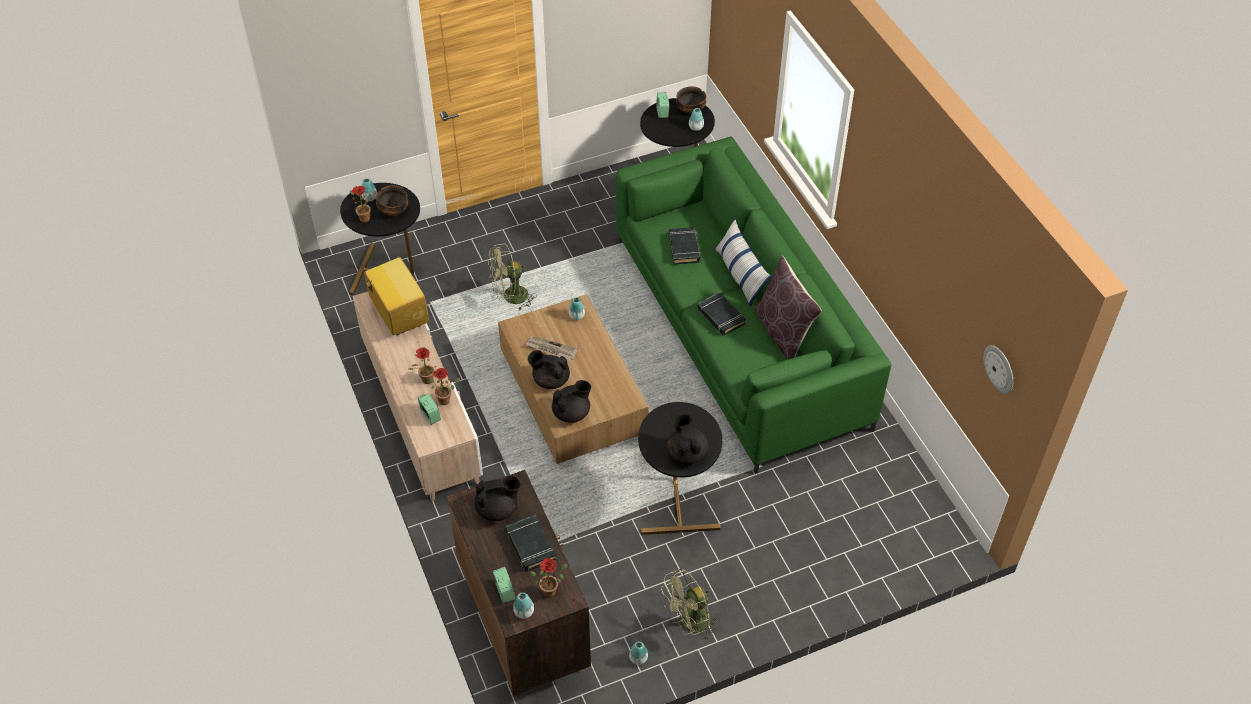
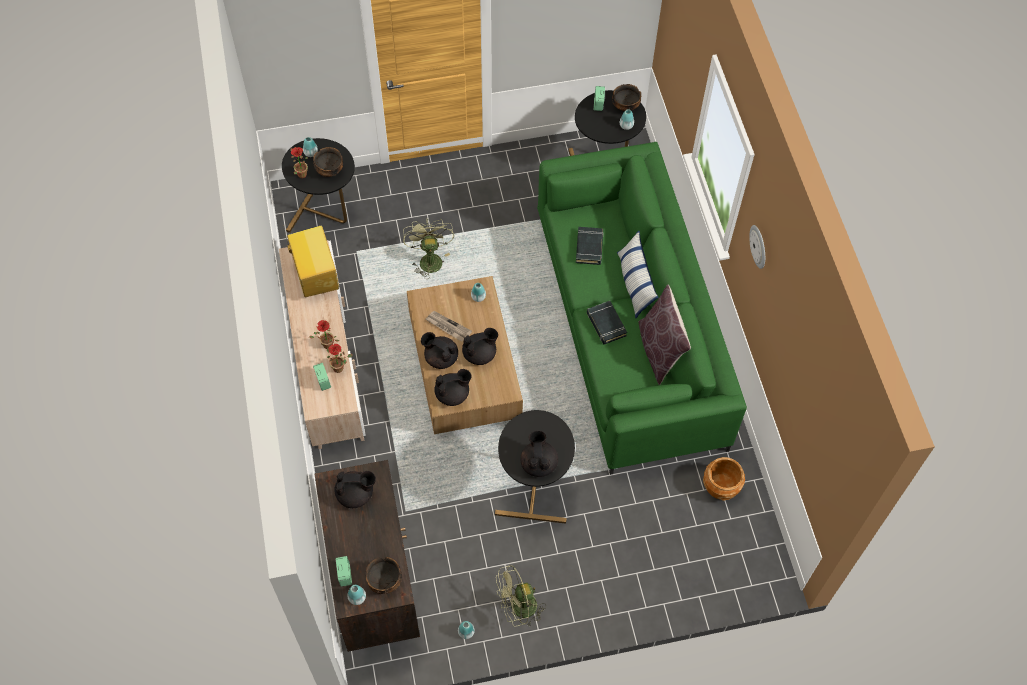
camera: 10 degrees right, 10 degrees up
green fan [488,243,537,310] -> green fan turned 90 degrees clockwise [403,219,454,279]
black book [506,515,556,572] -> none
potted plant [530,558,568,598] -> bowl [365,557,402,594]
wall clock [983,345,1013,394] -> wall clock moved to [749,225,765,269]
none -> black teapot [462,328,498,365]
none -> brown planter [703,457,745,501]

